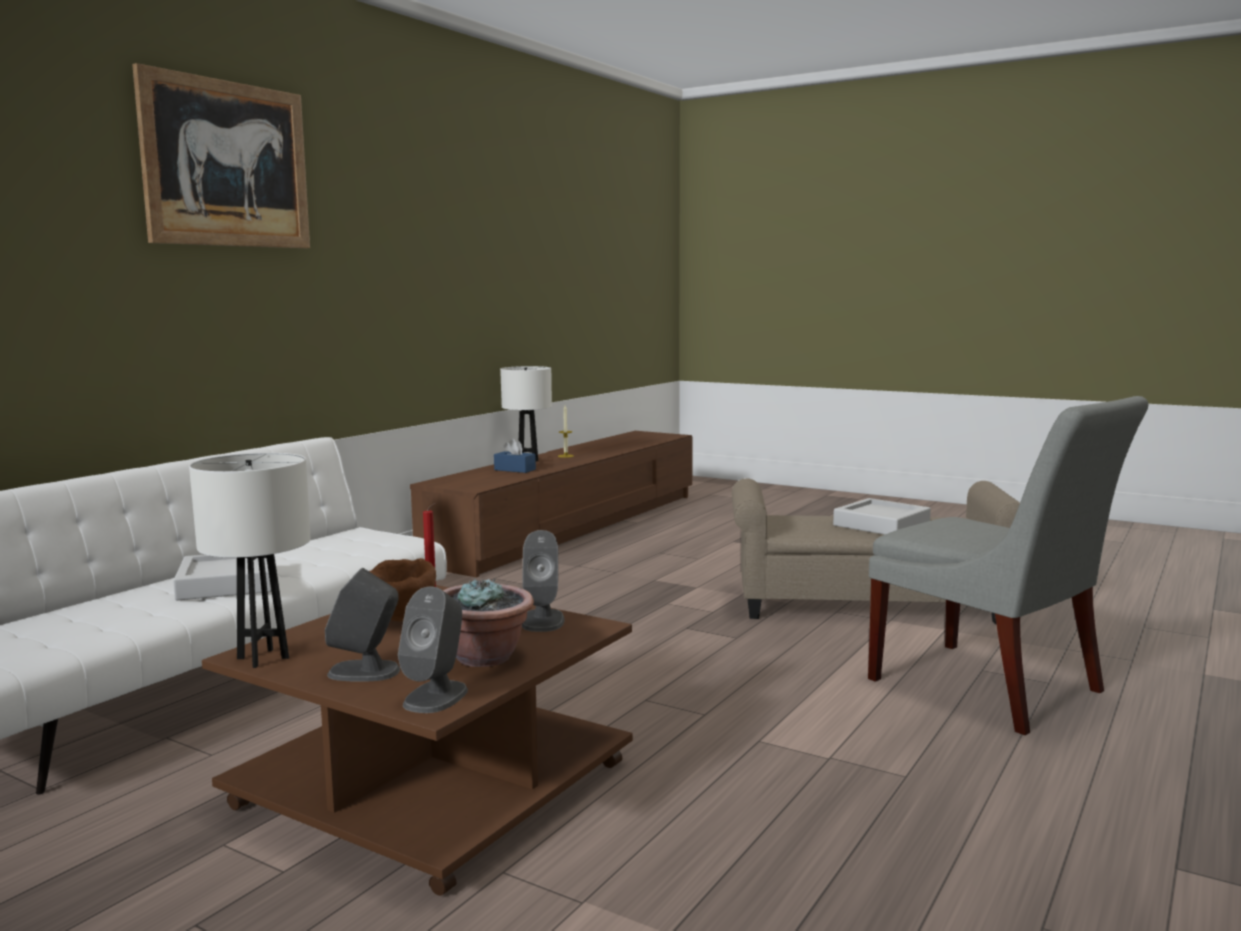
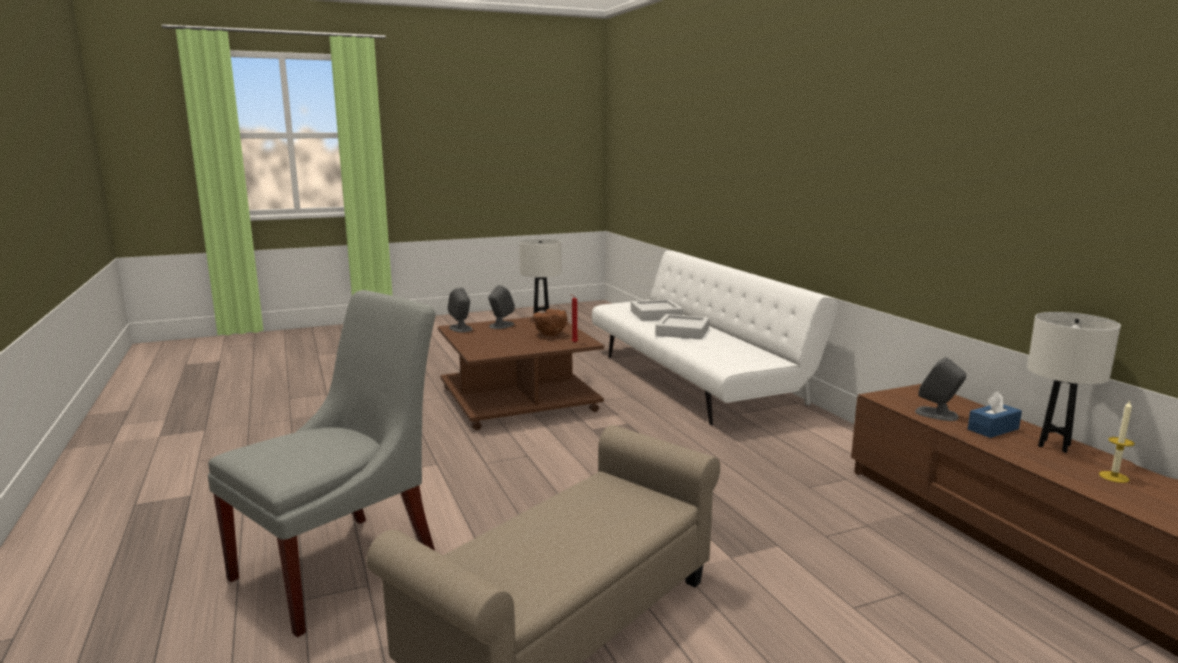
camera: 125 degrees right, 5 degrees up
picture [132,63,310,248] -> none
potted plant [443,578,534,667] -> none
grey speaker [522,530,565,632] -> grey speaker moved to [915,357,966,421]
grey tray [833,498,931,535] -> grey tray moved to [631,299,683,321]
grey chair [868,396,1148,735] -> grey chair turned 135 degrees clockwise [208,290,436,637]

